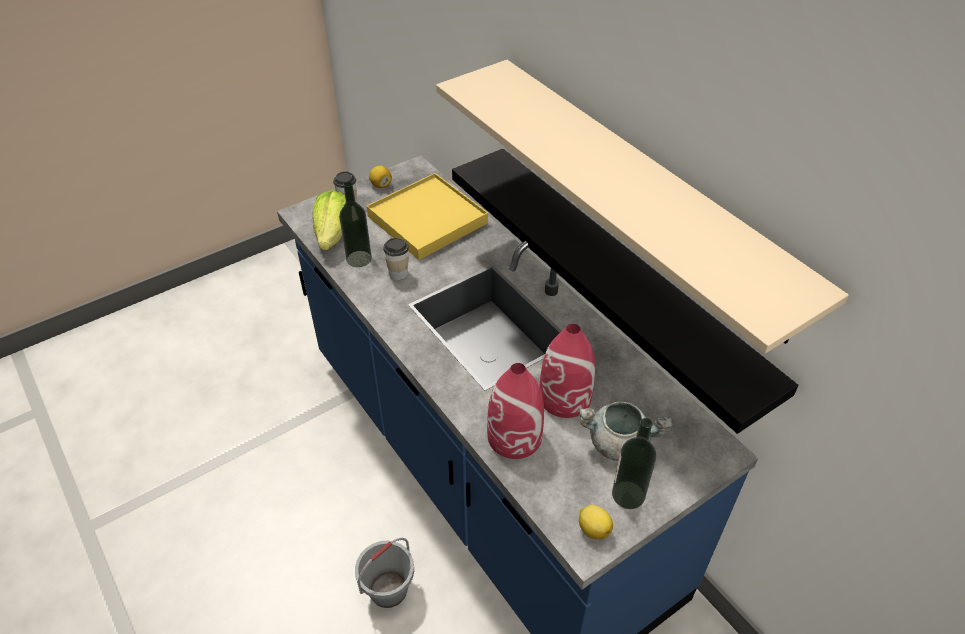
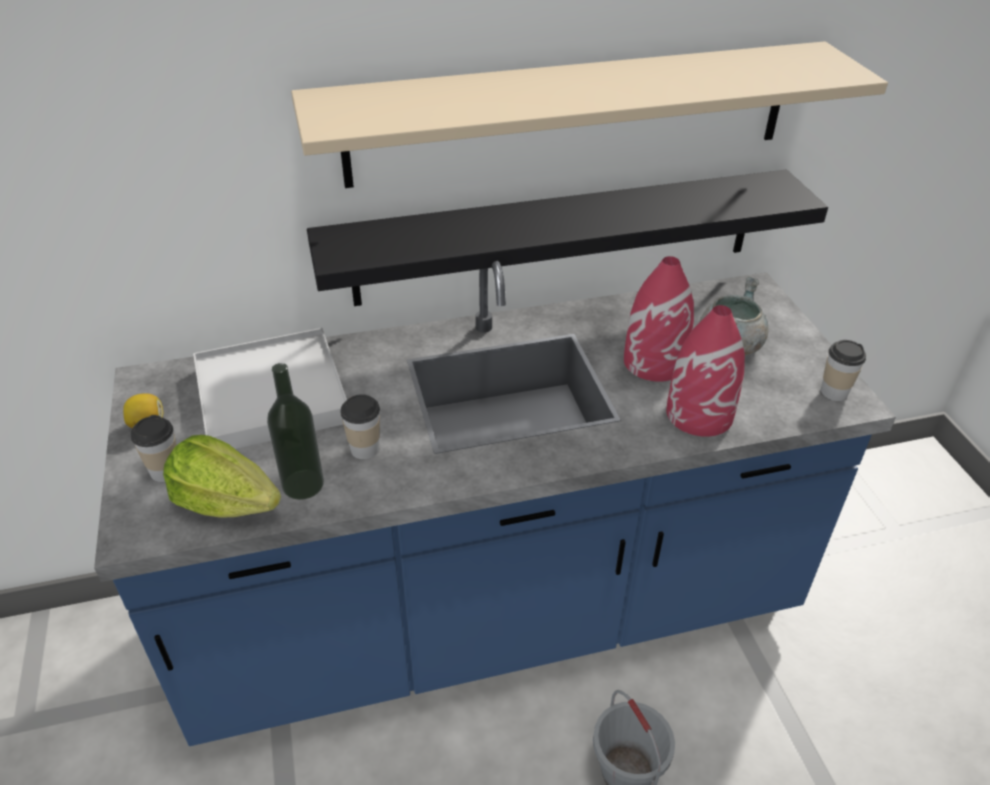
camera: 70 degrees left, 5 degrees down
yellow tray [367,173,488,260] -> white tray [193,328,347,449]
lemon [579,505,613,540] -> cup [821,340,866,401]
bottle [612,418,656,509] -> none

